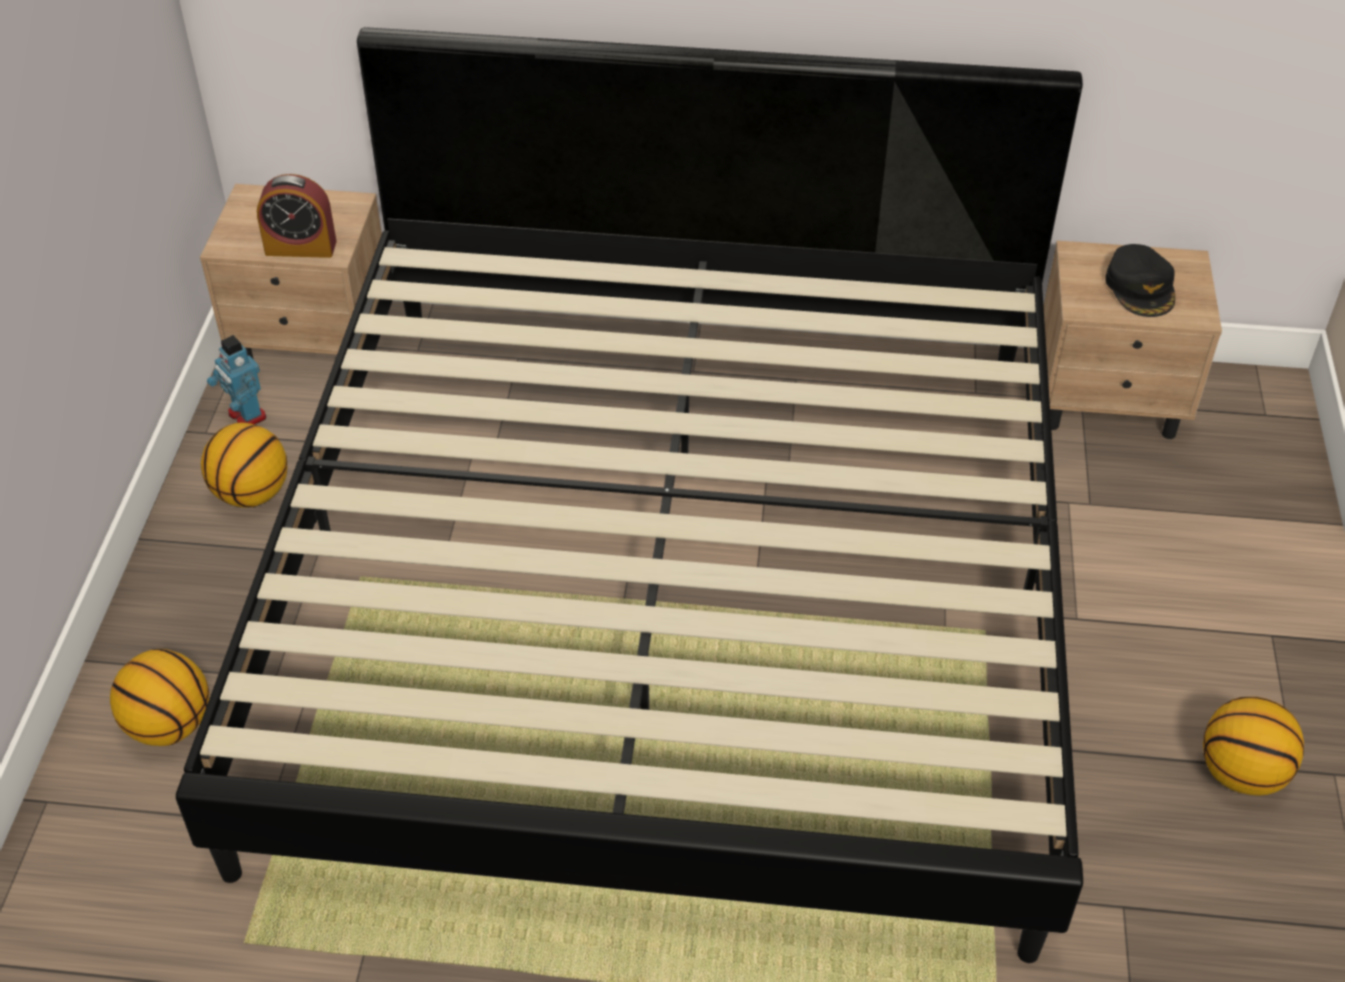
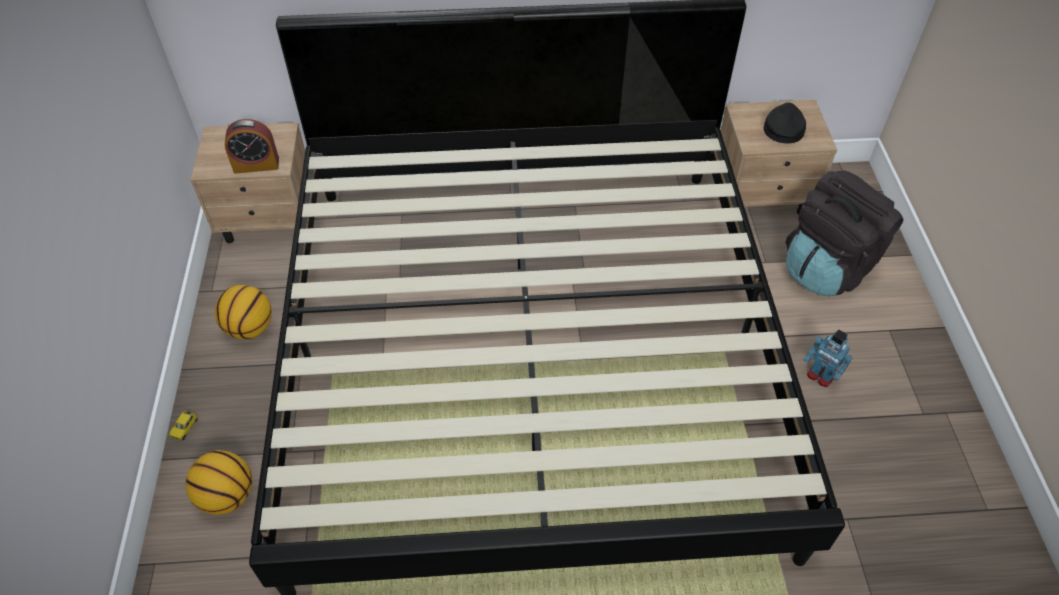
camera: 10 degrees left, 5 degrees up
toy robot [207,335,266,425] -> toy robot moved to [804,330,853,387]
black cap [1105,244,1175,317] -> black cap turned 150 degrees counterclockwise [764,102,806,144]
basketball [1203,697,1304,796] -> none
none -> toy car [168,410,198,440]
none -> black backpack [785,170,903,296]

